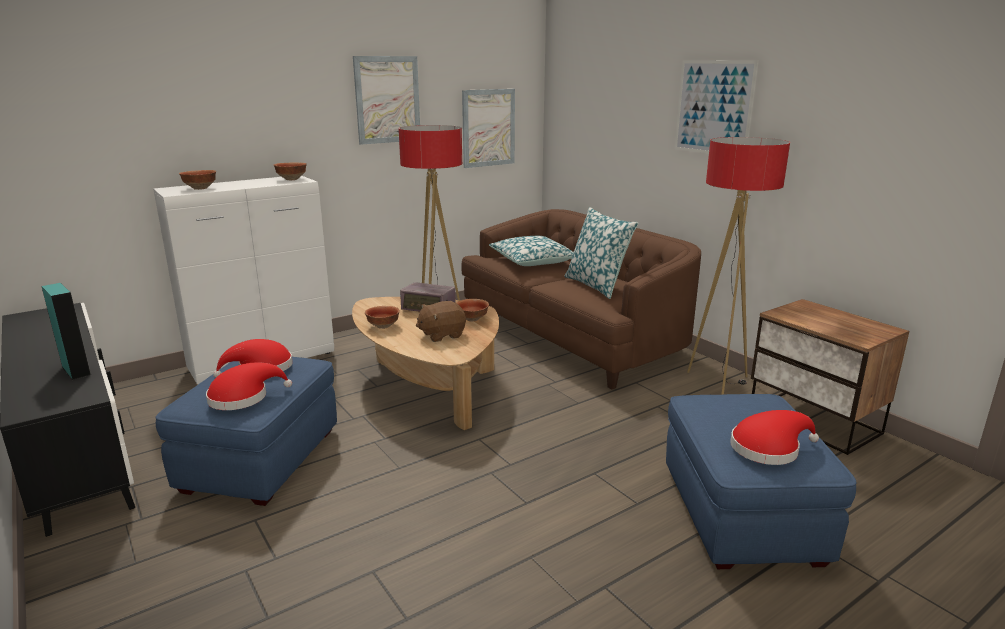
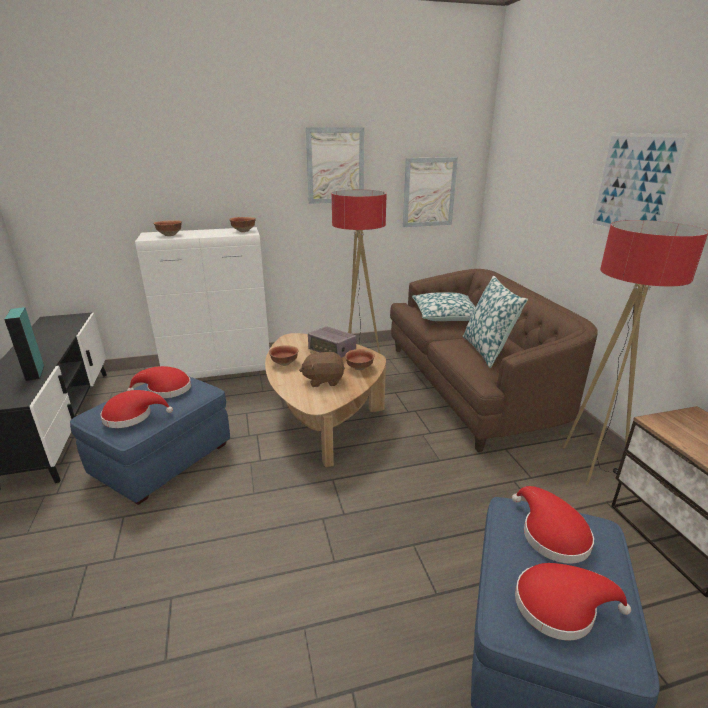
camera: 20 degrees right, 5 degrees up
none -> red hat [512,486,594,564]

